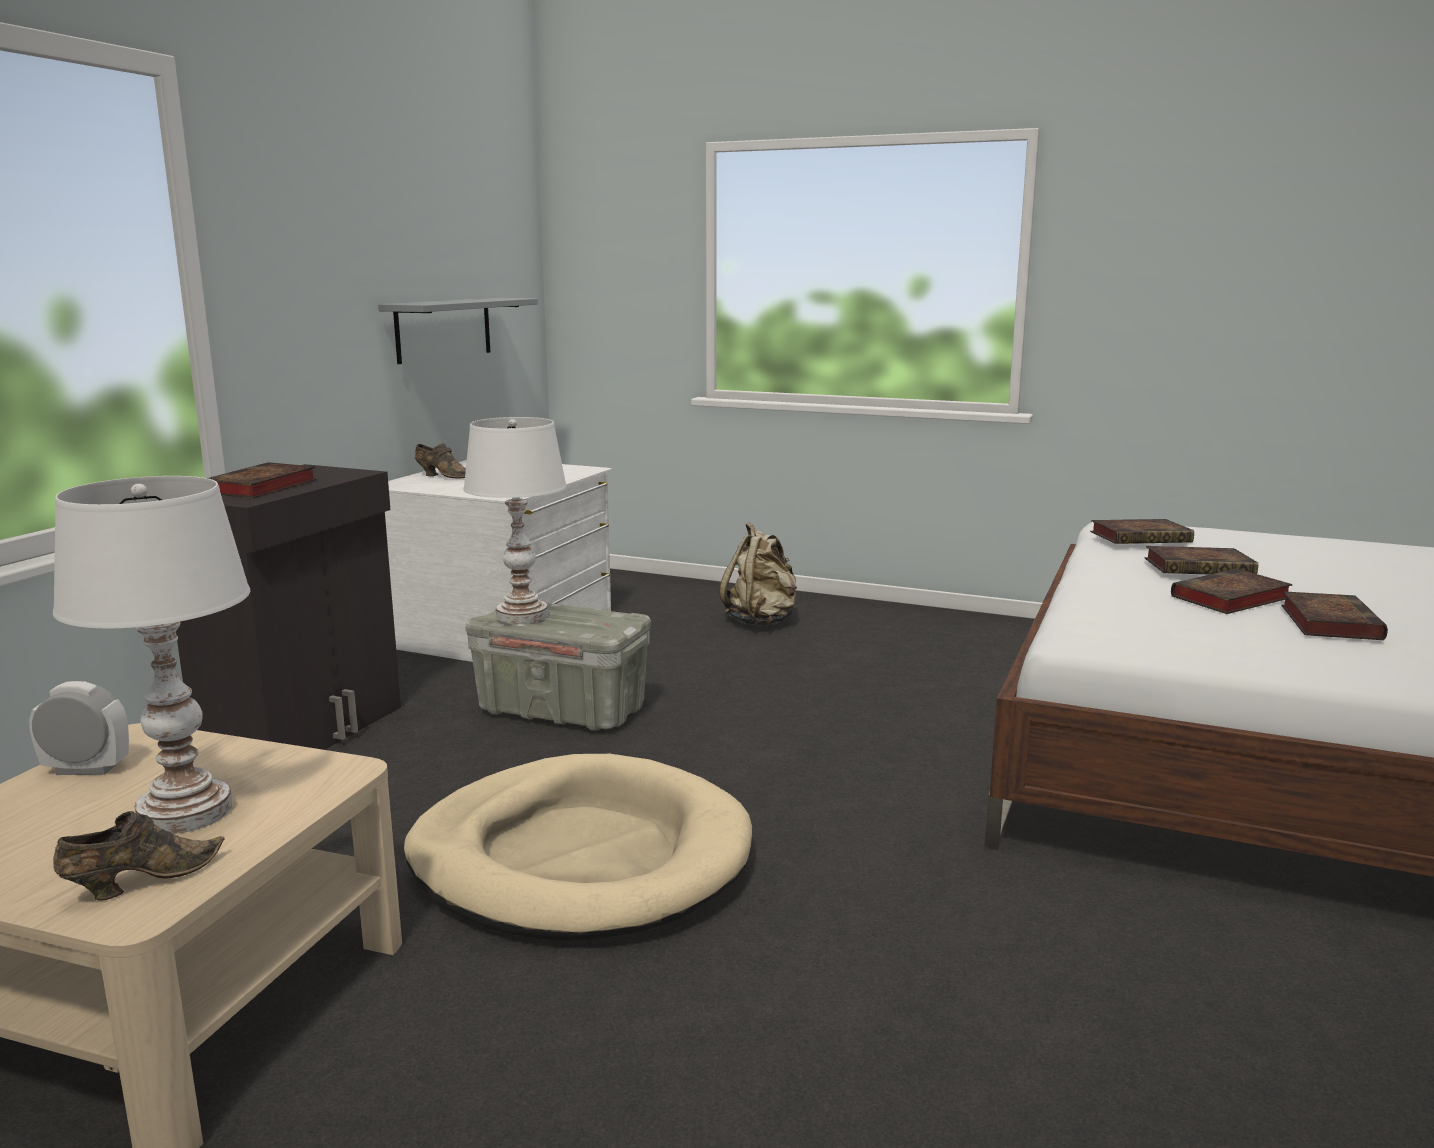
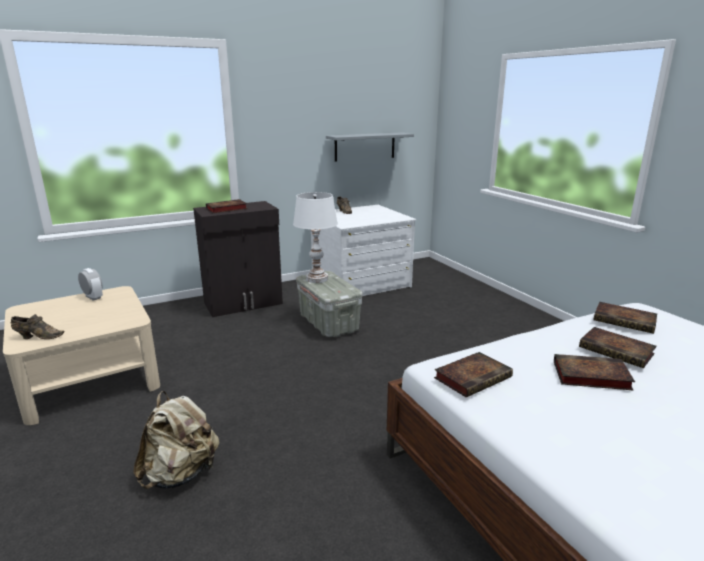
camera: 40 degrees right, 5 degrees up
white table lamp [53,476,250,834] -> none
beige dog bed [404,754,752,940] -> none
beige backpack [719,522,797,625] -> beige backpack moved to [133,391,219,489]
book [1281,591,1388,640] -> book moved to [434,352,513,397]

